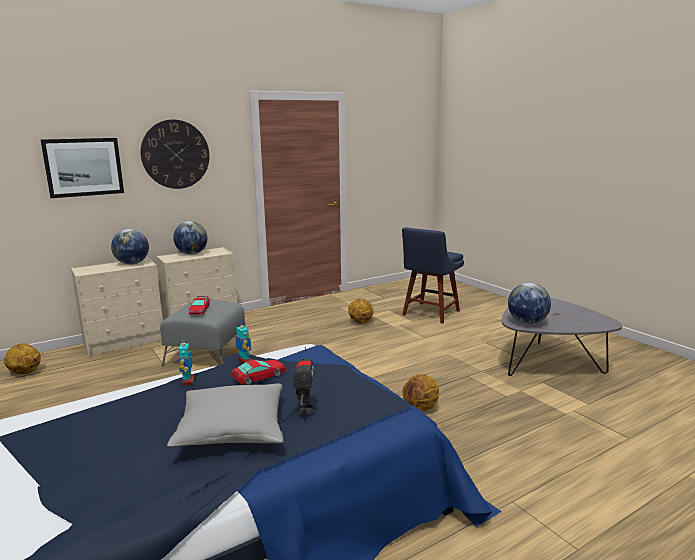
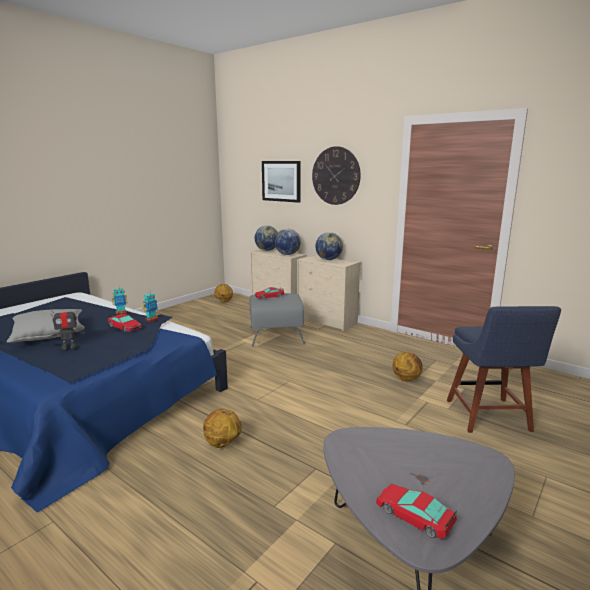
camera: 70 degrees right, 0 degrees up
blue chair [402,228,464,324] -> blue chair turned 105 degrees counterclockwise [447,306,561,433]
globe [508,283,551,324] -> globe moved to [255,226,278,251]
none -> toy car [376,484,457,539]

